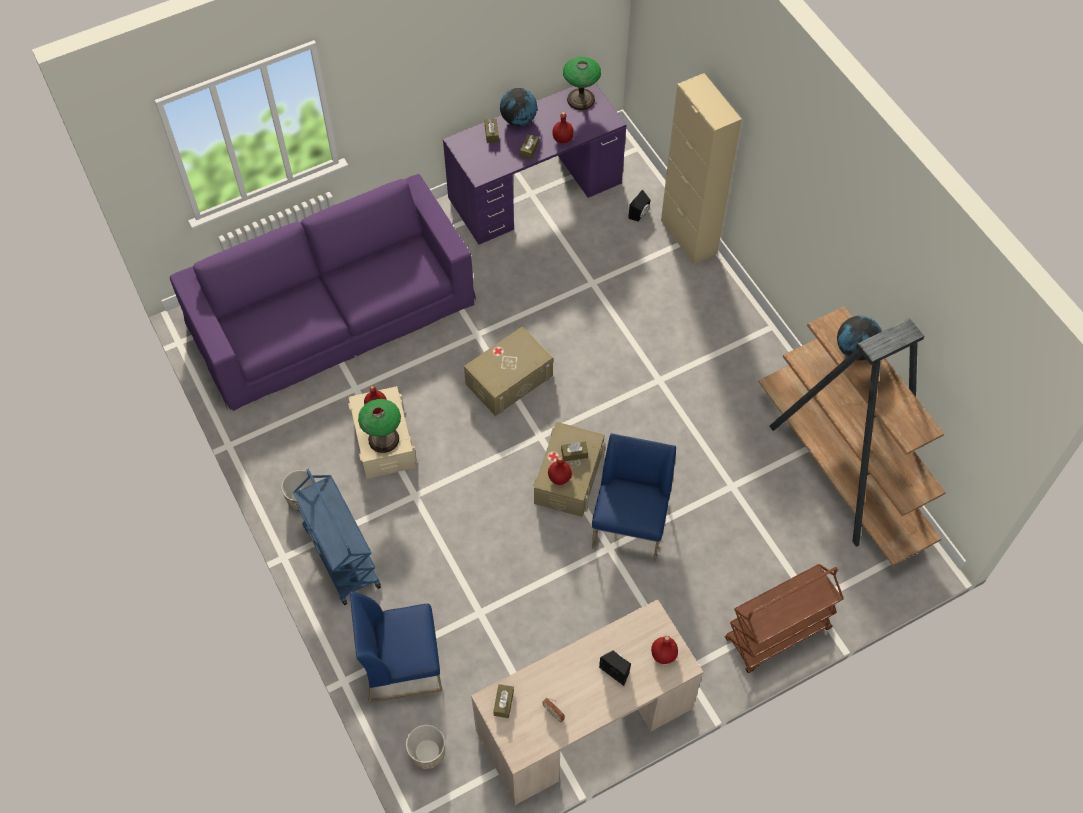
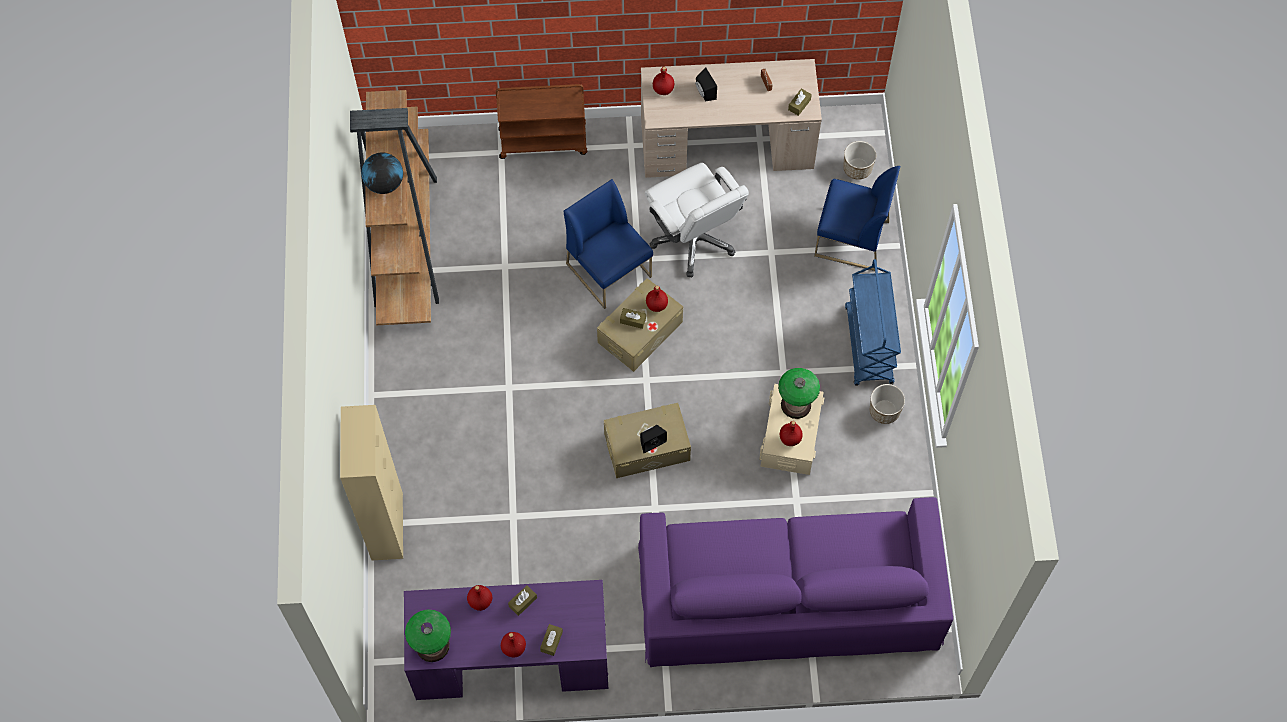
camera: 155 degrees left, 5 degrees up
globe [500,88,537,126] -> red bottle [501,632,526,658]
blue chair [592,433,676,561] -> blue chair turned 105 degrees clockwise [564,179,653,309]
black speaker [628,190,651,222] -> black speaker moved to [640,425,667,453]
none -> white office chair [645,163,749,277]

